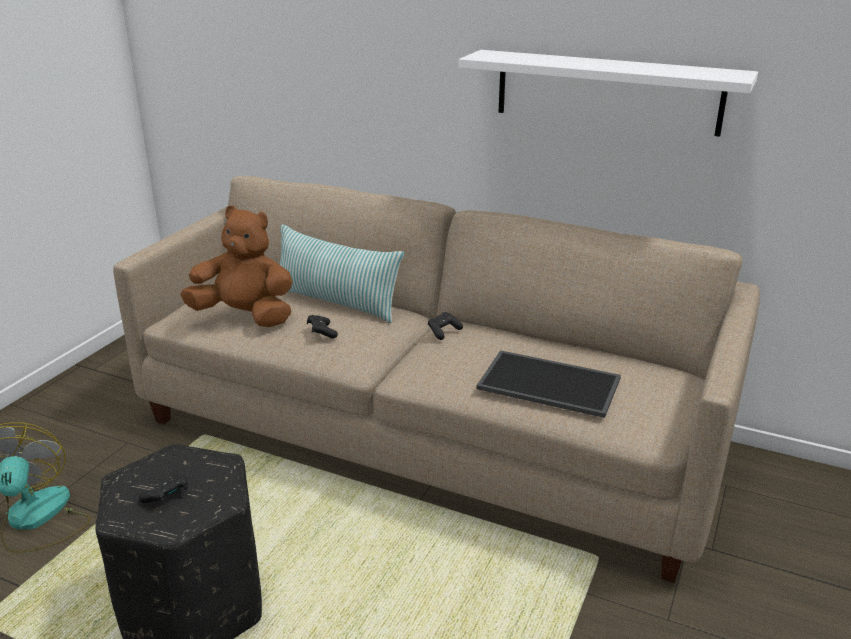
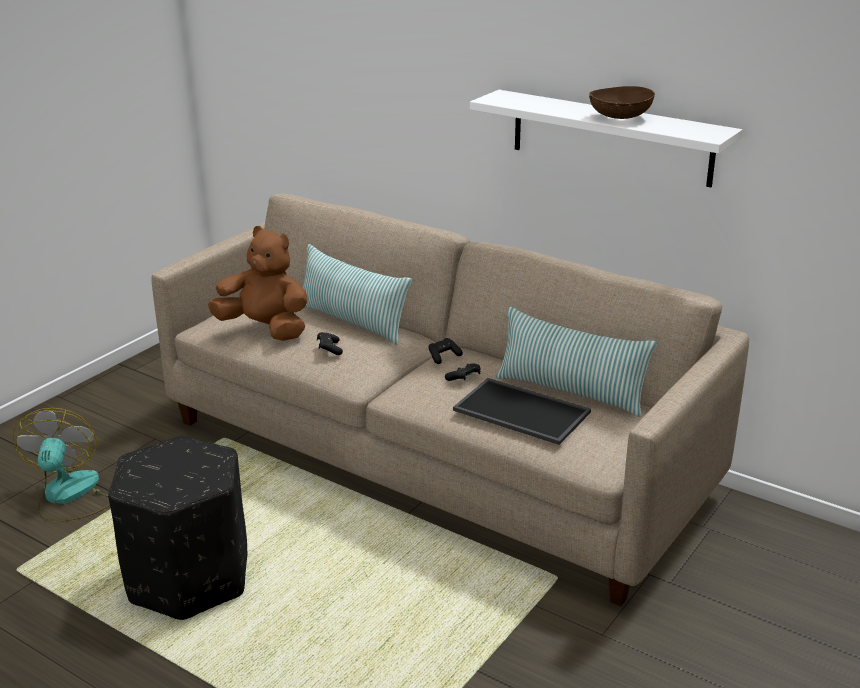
camera: 10 degrees right, 0 degrees up
black game controller [139,474,188,503] -> black game controller moved to [445,363,480,381]
none -> pillow [496,307,657,417]
none -> brown bowl [589,86,655,119]

